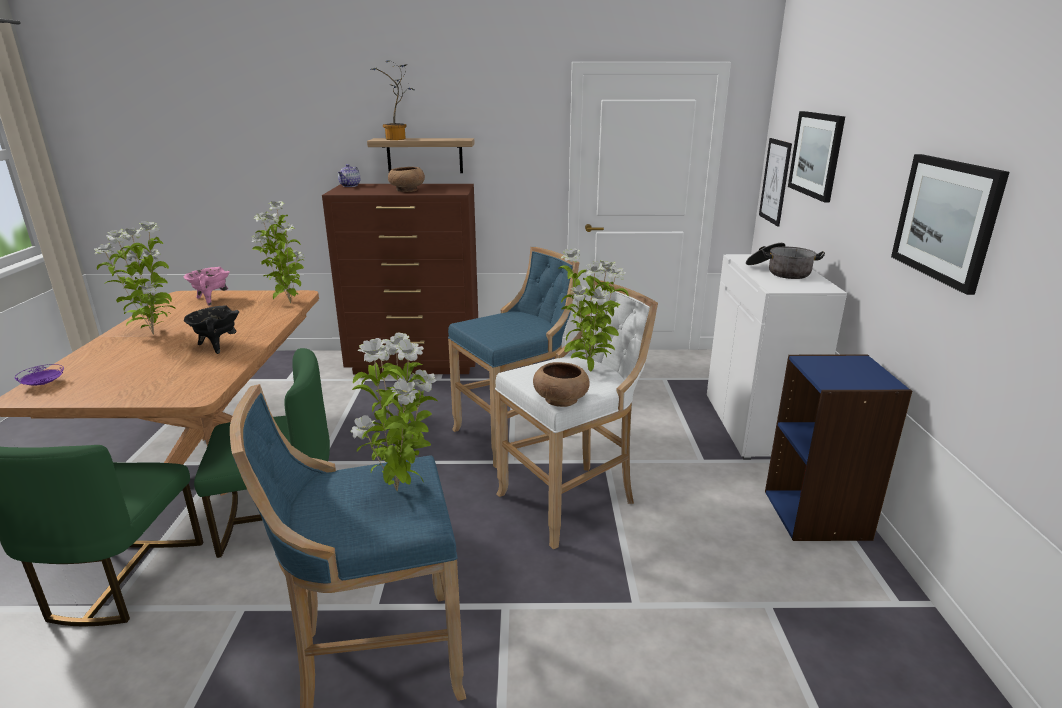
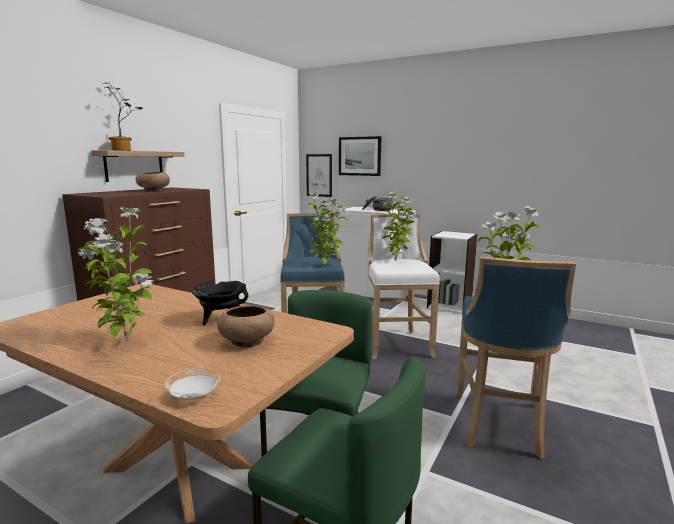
camera: 60 degrees left, 10 degrees down
purple plate [15,364,64,385] -> white plate [165,368,220,399]
pink cooking pot [184,267,230,306] -> none
potted plant [252,201,305,303] -> potted plant moved to [308,192,348,265]
teapot [338,164,360,187] -> none
brown bowl [533,362,590,407] -> brown bowl moved to [217,305,275,348]
blue bookcase [765,354,912,541] -> white bookcase [427,231,477,314]
picture [891,154,1010,295] -> none

